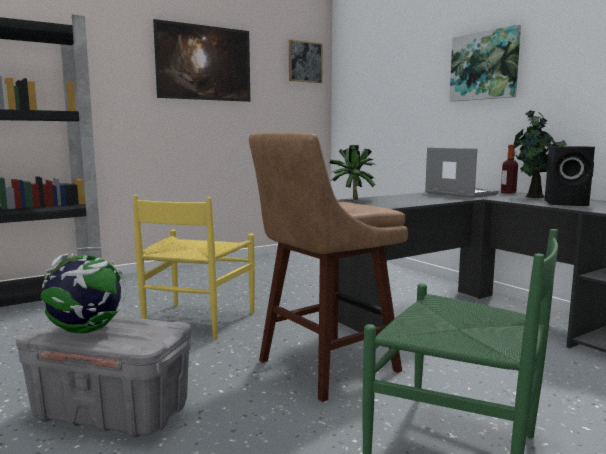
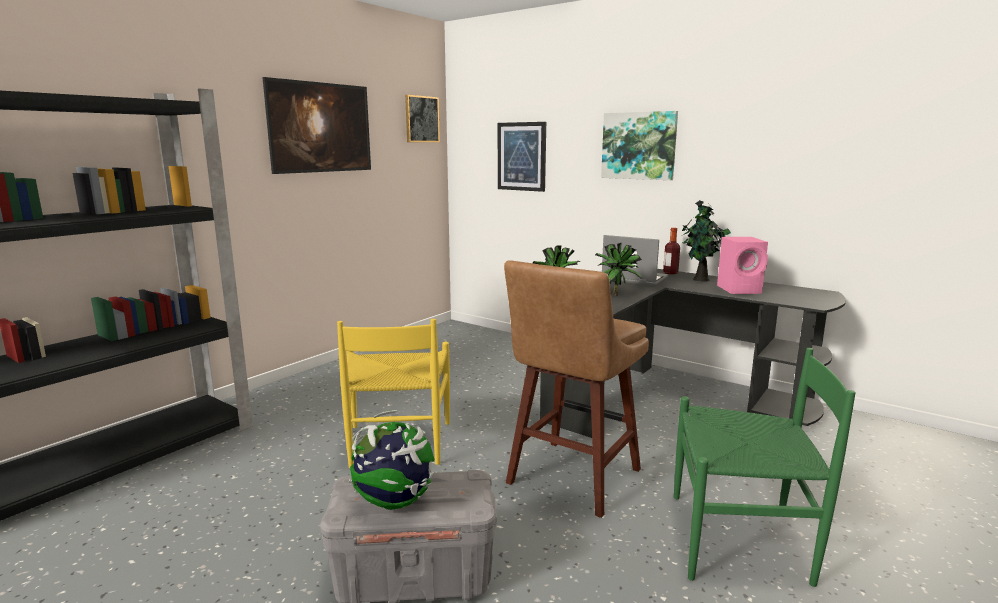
camera: 20 degrees left, 5 degrees up
black speaker [545,146,595,206] -> pink speaker [717,237,768,294]
none -> picture [498,122,546,192]
none -> potted plant [595,243,643,296]

